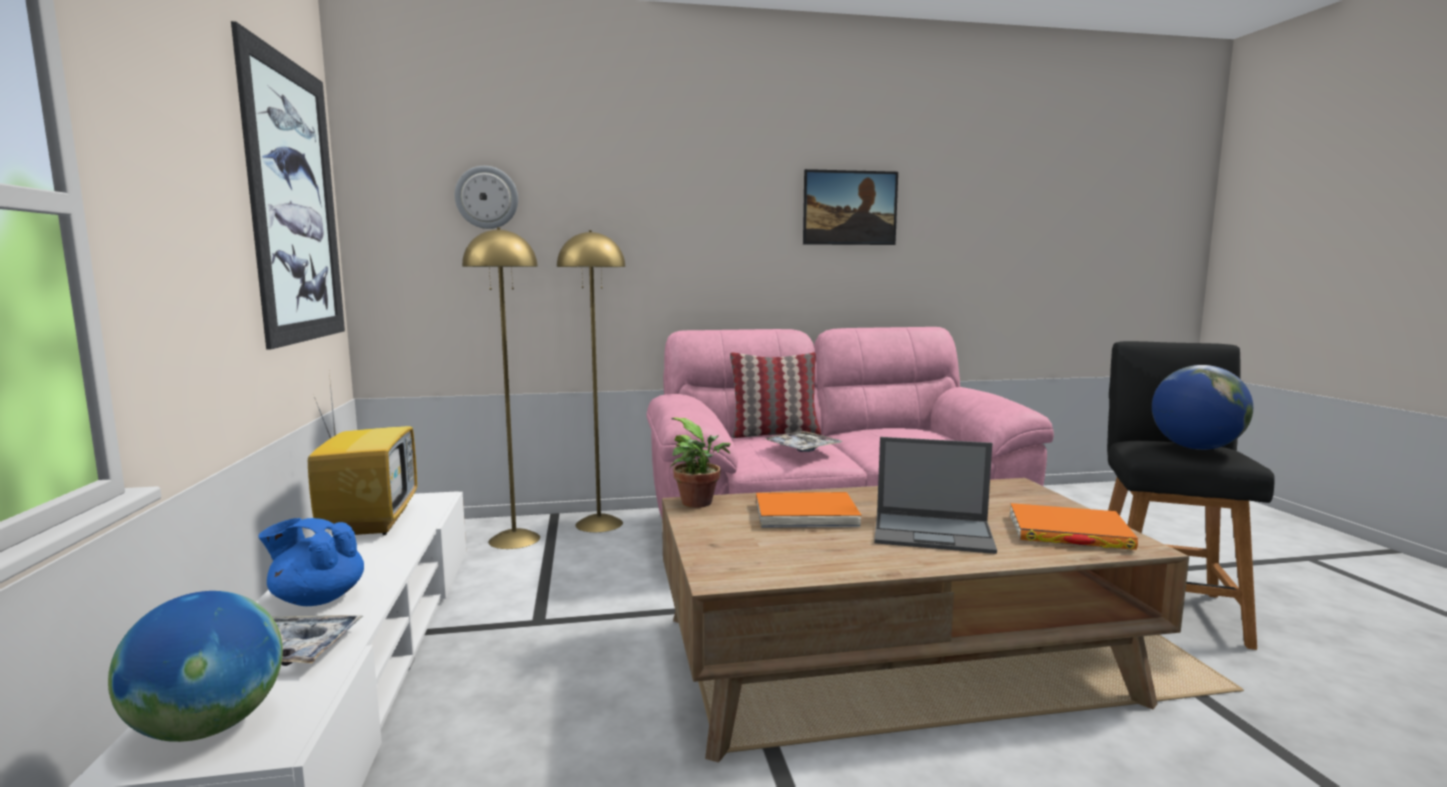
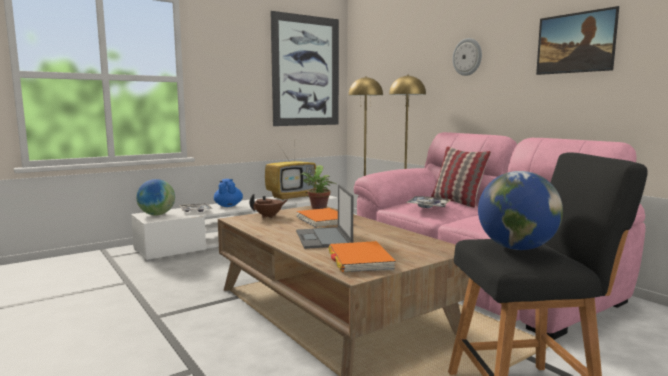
camera: 65 degrees right, 0 degrees up
wall clock [455,166,518,229] -> wall clock moved to [452,38,482,76]
none -> brown teapot [250,194,287,218]

